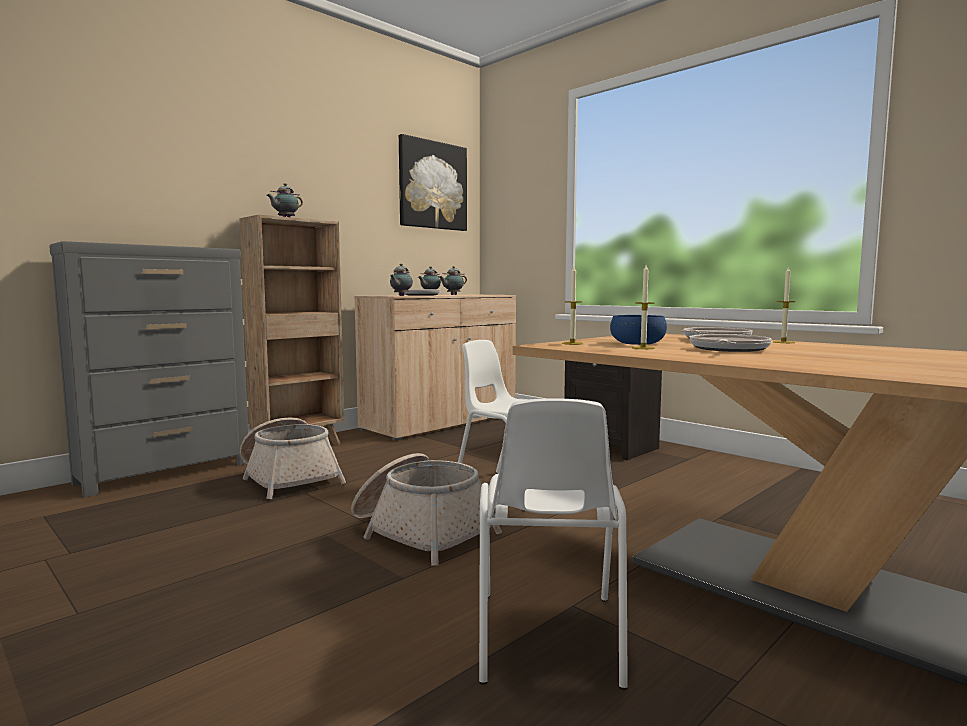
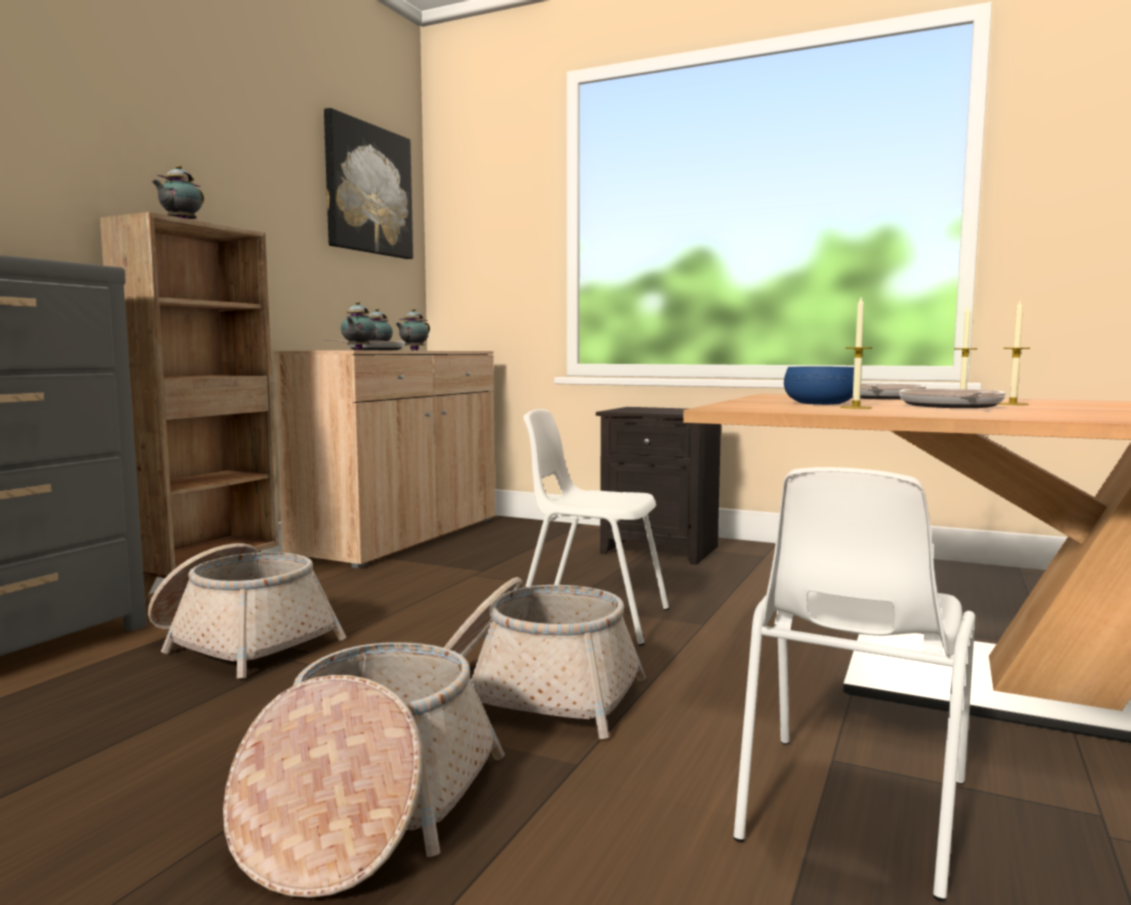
camera: 20 degrees left, 0 degrees up
white chair [479,398,628,690] -> white chair turned 45 degrees clockwise [733,467,975,901]
candle [562,267,583,345] -> candle moved to [999,301,1030,405]
none -> basket [223,642,505,898]

